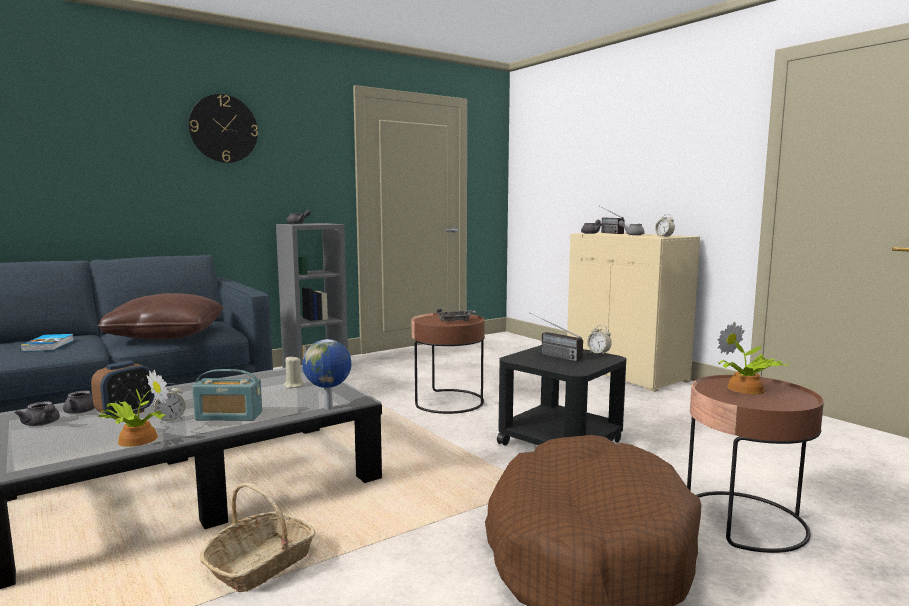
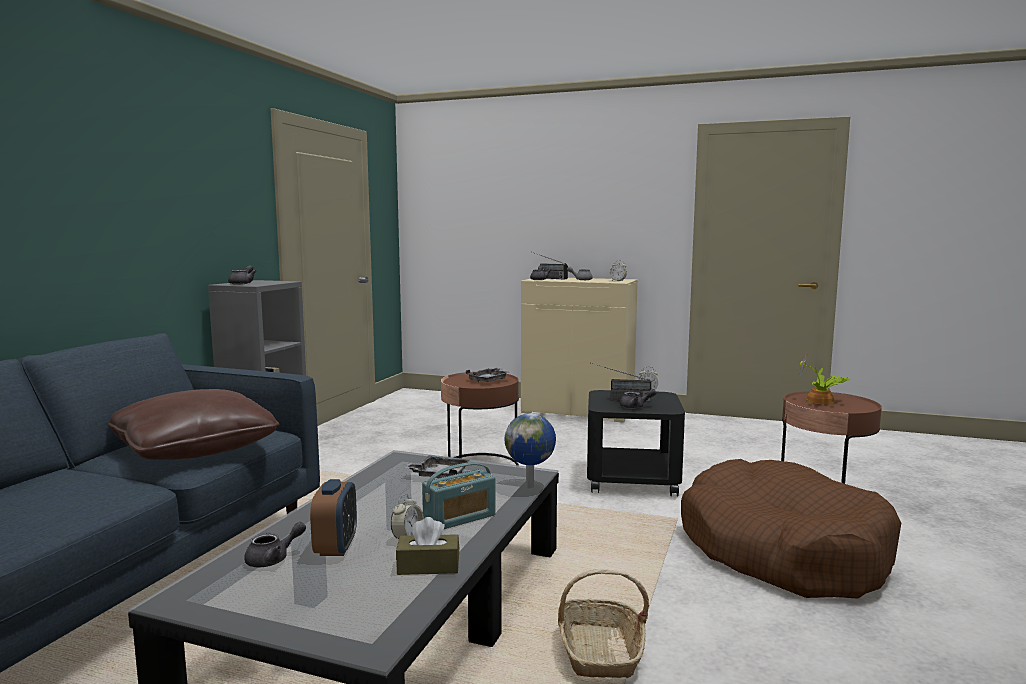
camera: 35 degrees left, 0 degrees up
grey teapot [15,401,60,426] -> grey teapot moved to [620,389,657,409]
book [20,334,74,352] -> none
potted plant [98,370,169,447] -> brown tissue box [396,517,459,575]
wall clock [189,94,258,163] -> none
beige candle [284,355,304,389] -> grey tray [404,455,470,478]

